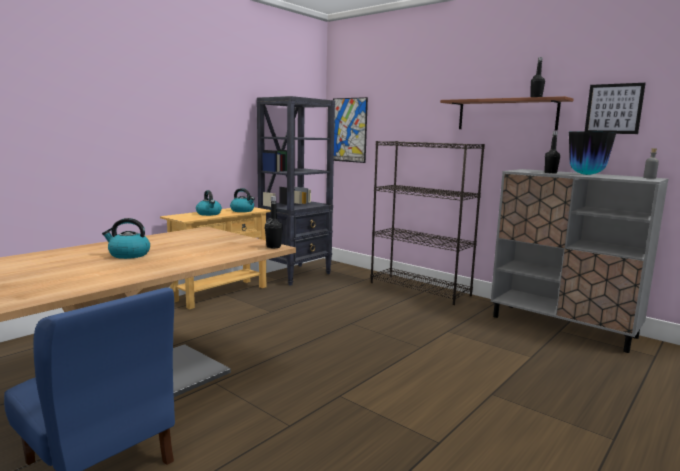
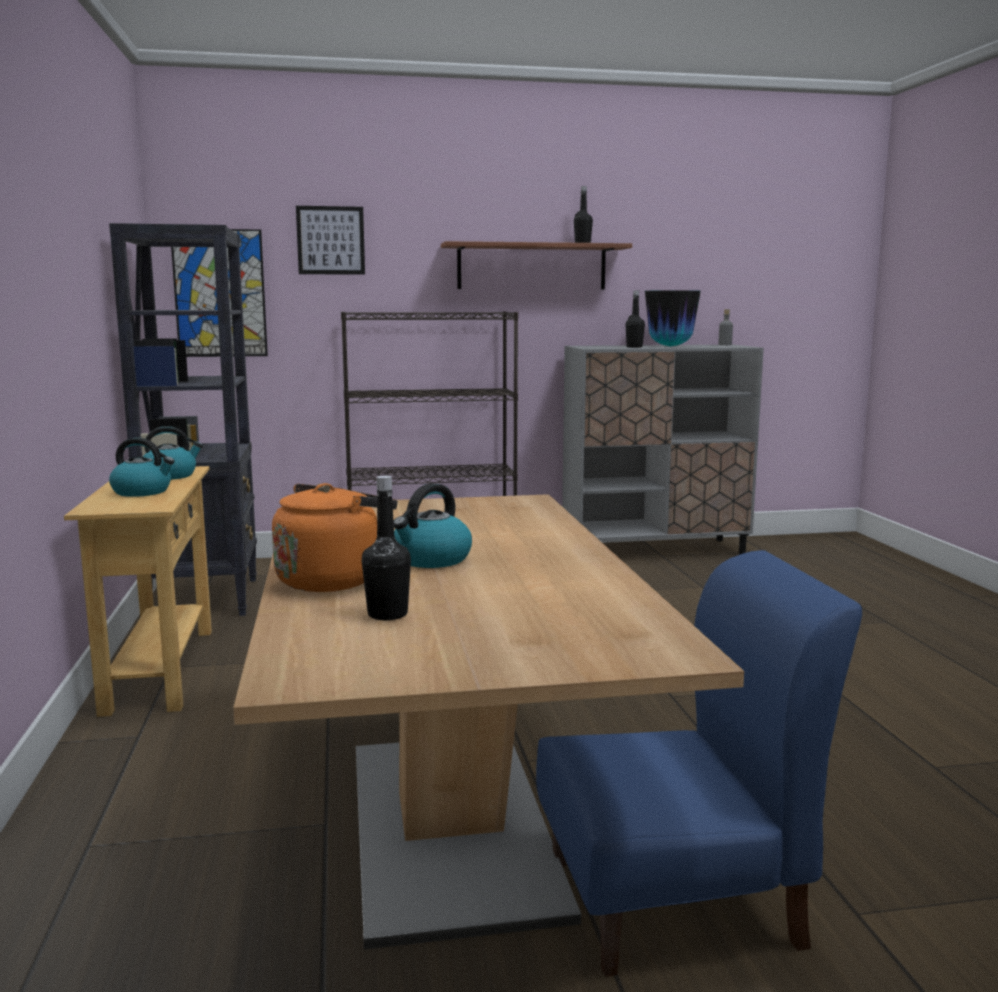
camera: 50 degrees left, 0 degrees up
black bottle [265,196,283,248] -> black bottle moved to [362,476,411,620]
picture [585,83,646,134] -> picture moved to [296,206,365,275]
none -> orange kettle [272,483,397,592]

